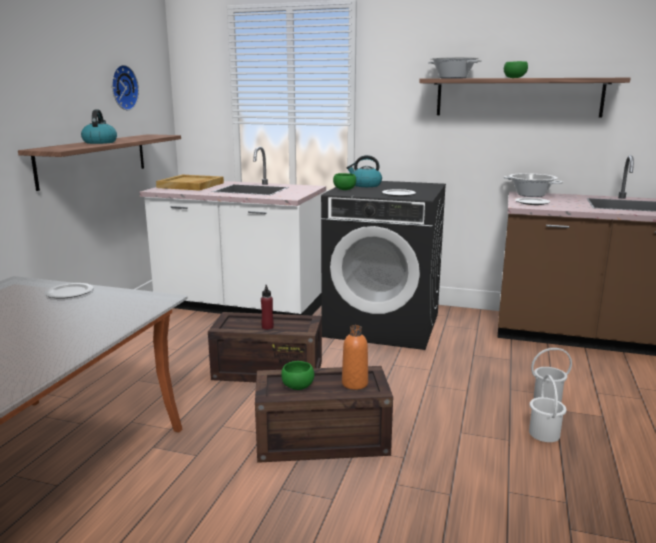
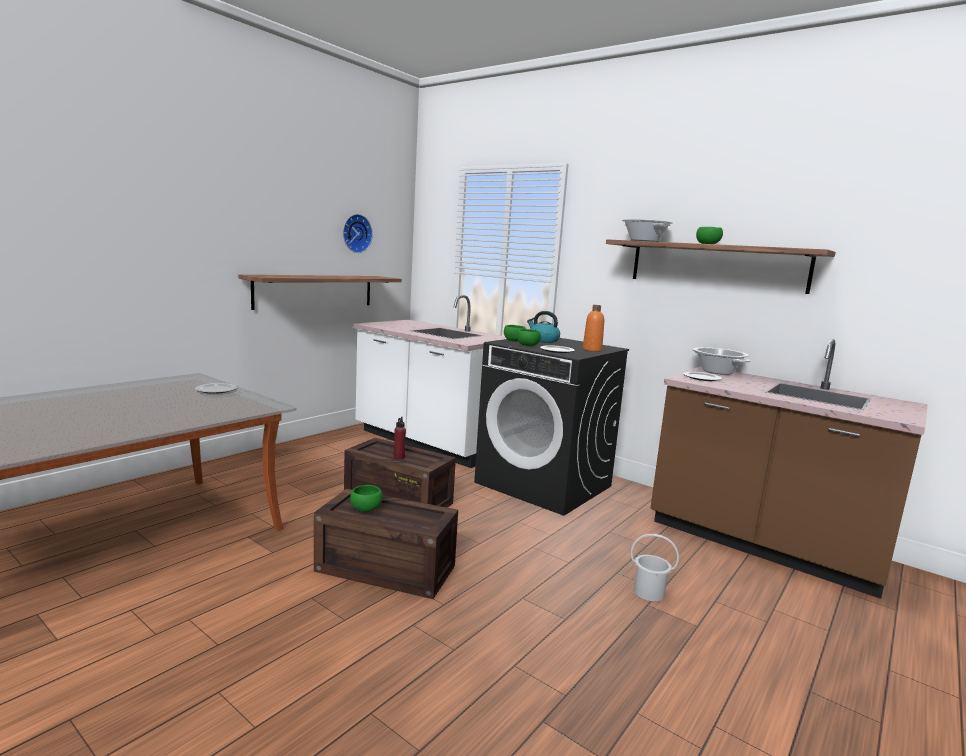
camera: 20 degrees right, 5 degrees down
kettle [81,109,117,144] -> none
beige tray [156,175,224,191] -> none
orange bottle [342,325,368,390] -> orange bottle moved to [583,305,604,352]
white bucket [529,375,567,442] -> none
none -> green bowl [517,329,541,346]

